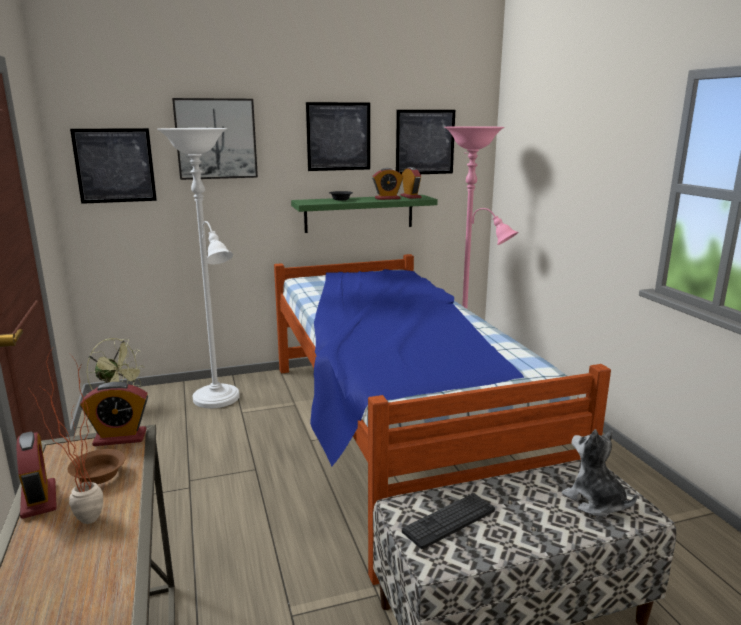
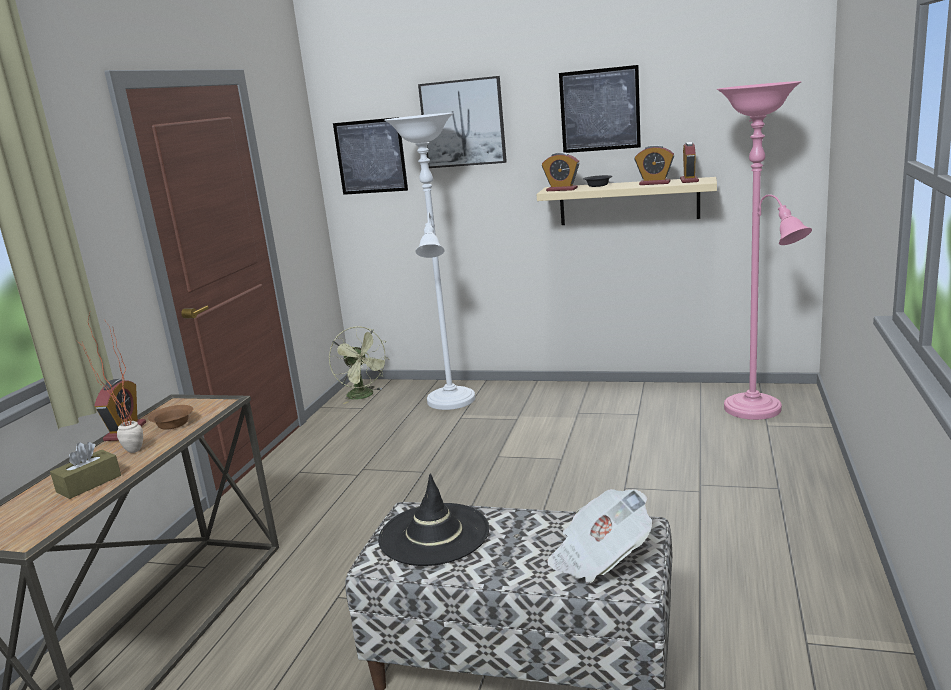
camera: 35 degrees right, 0 degrees up
alarm clock [80,382,148,446] -> alarm clock moved to [542,152,580,191]
bed [274,254,611,585] -> none
green shelf [291,195,438,233] -> beige shelf [537,177,717,225]
picture [396,110,455,174] -> none
keyboard [402,493,495,549] -> black hat [378,473,489,566]
plush toy [562,429,637,517] -> newspaper [547,489,652,583]
none -> brown tissue box [50,442,121,499]

